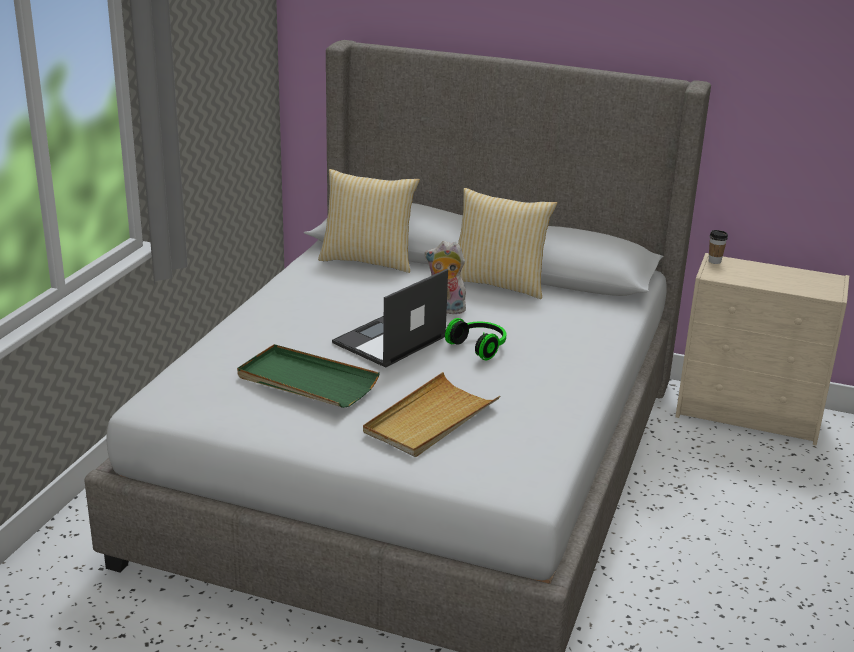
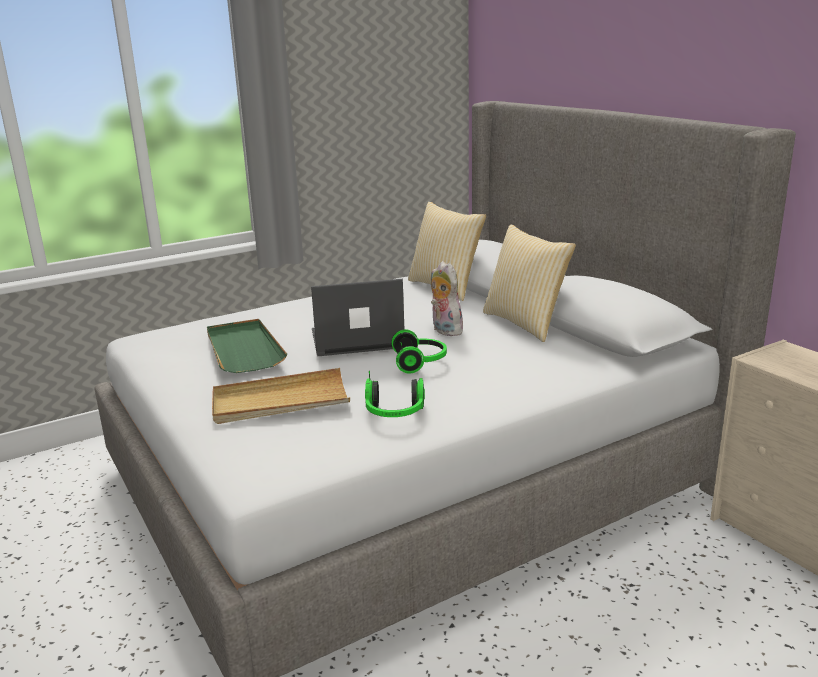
camera: 40 degrees right, 5 degrees down
cup [709,230,728,264] -> none
none -> headphones [365,371,425,417]

